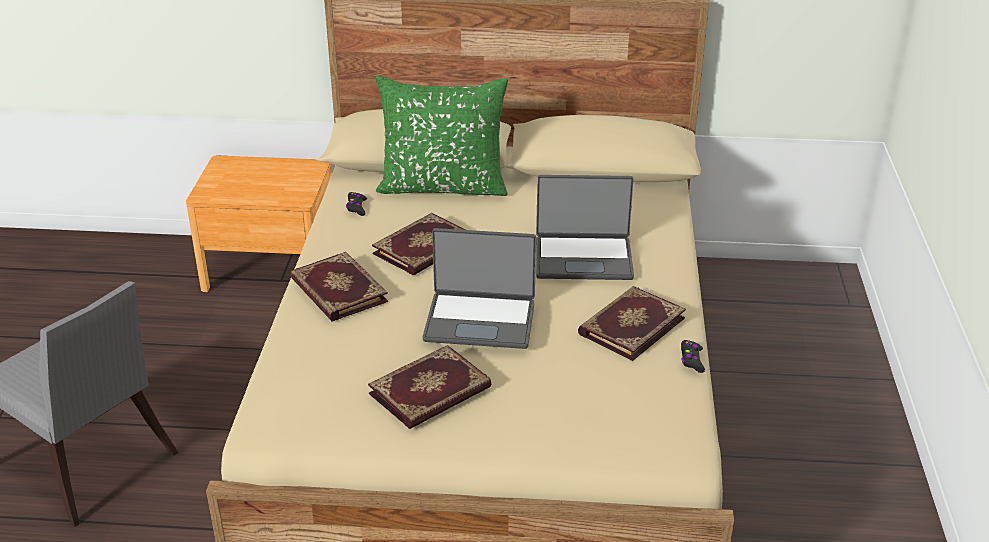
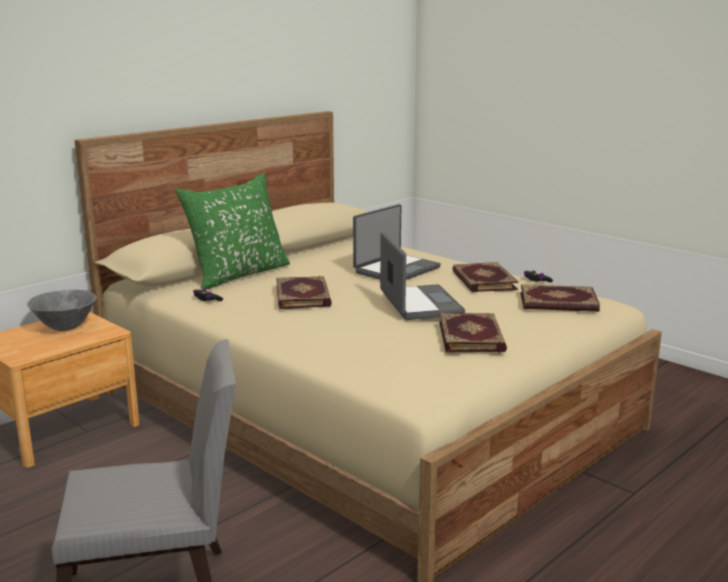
camera: 50 degrees left, 15 degrees down
book [290,252,388,321] -> book moved to [520,284,600,312]
laptop [422,228,536,349] -> laptop turned 60 degrees counterclockwise [380,232,465,320]
none -> grey bowl [27,290,97,331]

